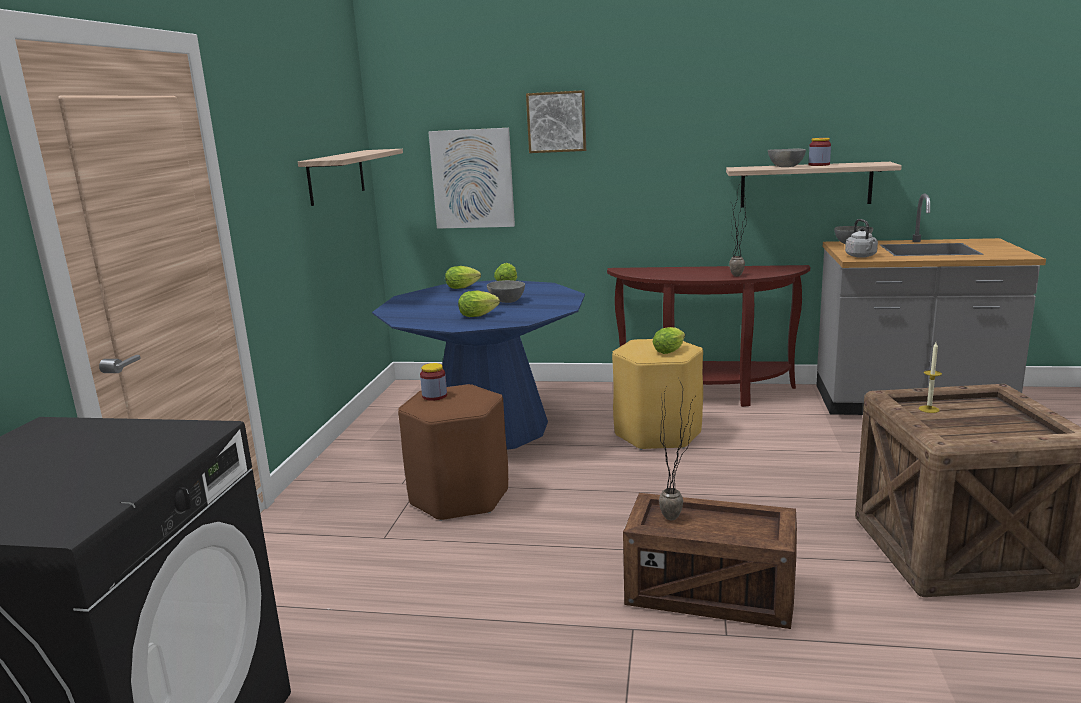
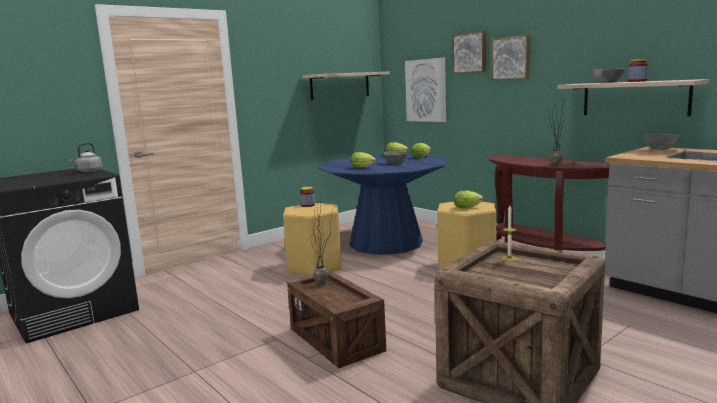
camera: 40 degrees right, 5 degrees down
brown stool [398,384,508,521] -> yellow stool [283,203,341,276]
grey kettle [845,219,878,258] -> grey kettle moved to [69,143,102,172]
none -> picture [491,35,530,80]

